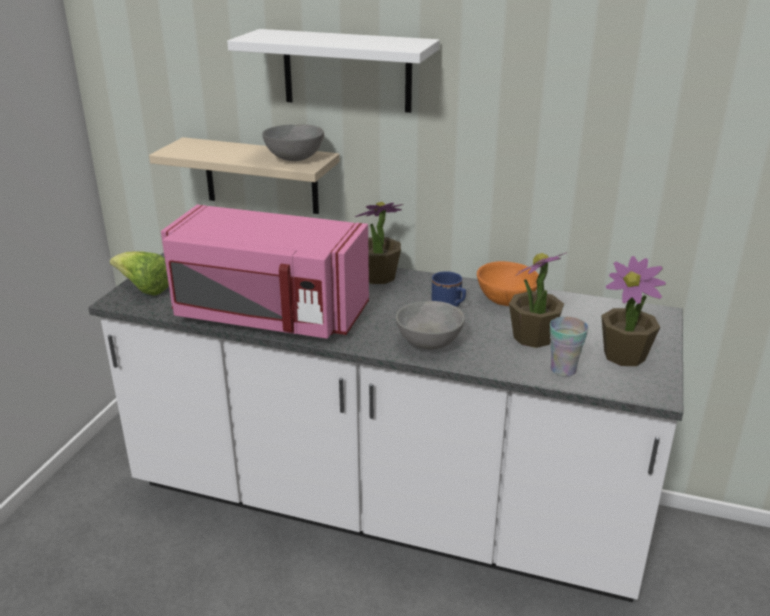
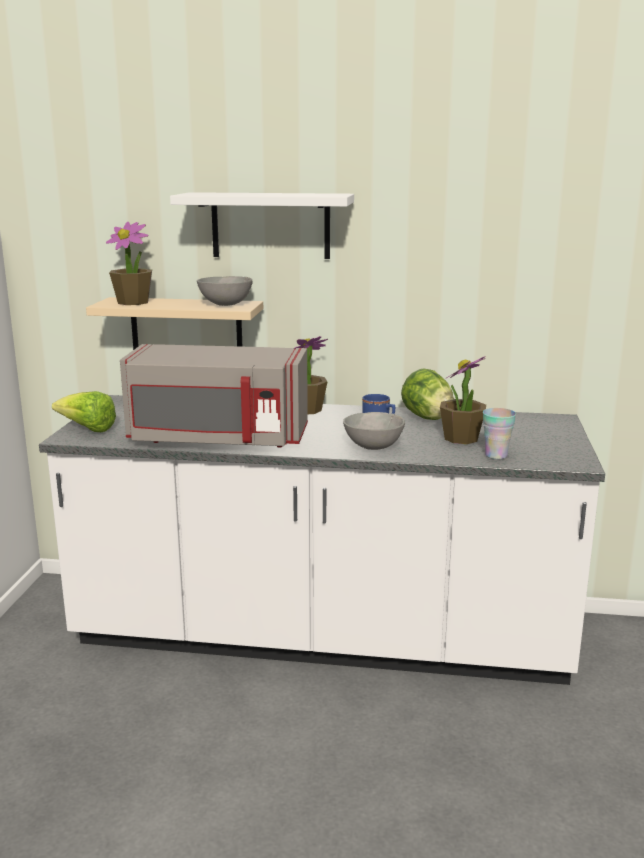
camera: 10 degrees left, 10 degrees down
pink microwave [161,205,369,339] -> grey microwave [120,344,308,448]
orange bowl [477,261,539,306] -> lettuce [401,368,454,420]
potted plant [601,256,666,366] -> potted plant moved to [106,222,152,305]

